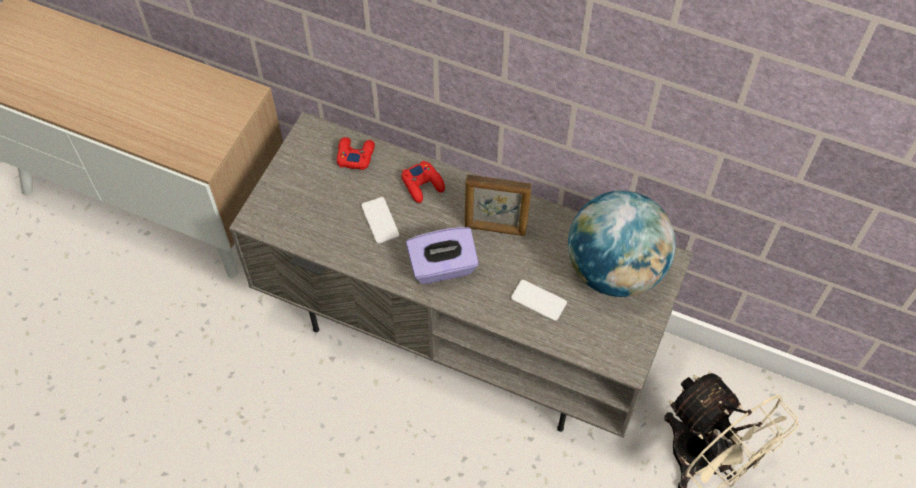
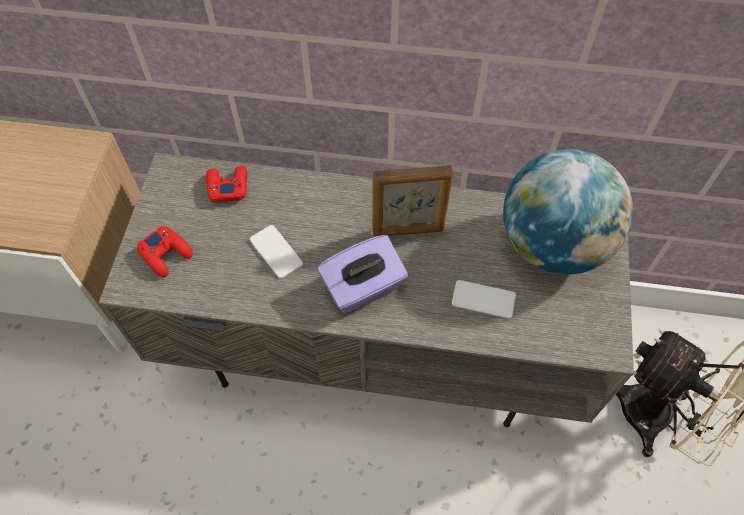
camera: 15 degrees left, 0 degrees up
red game controller [401,161,445,203] -> red game controller moved to [137,226,193,277]

